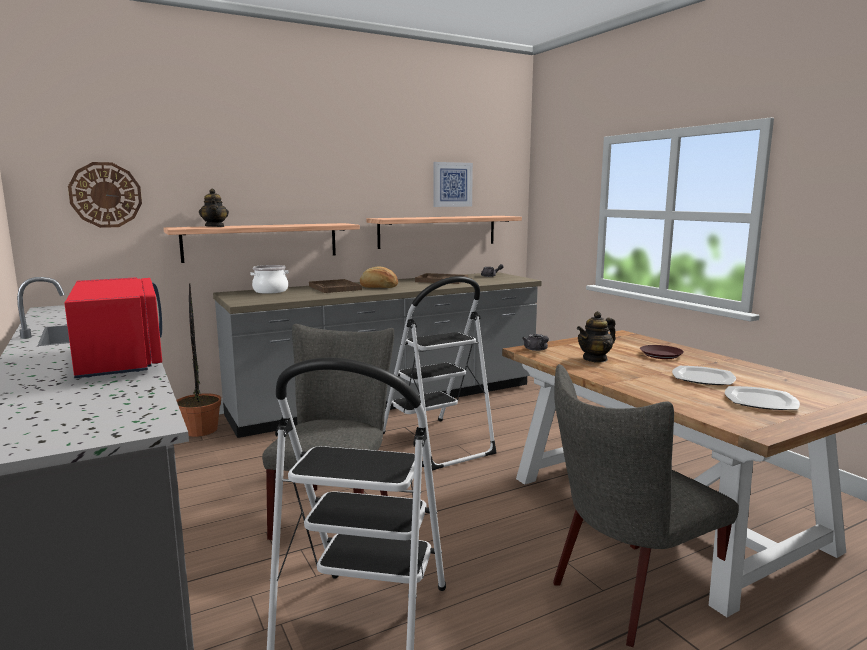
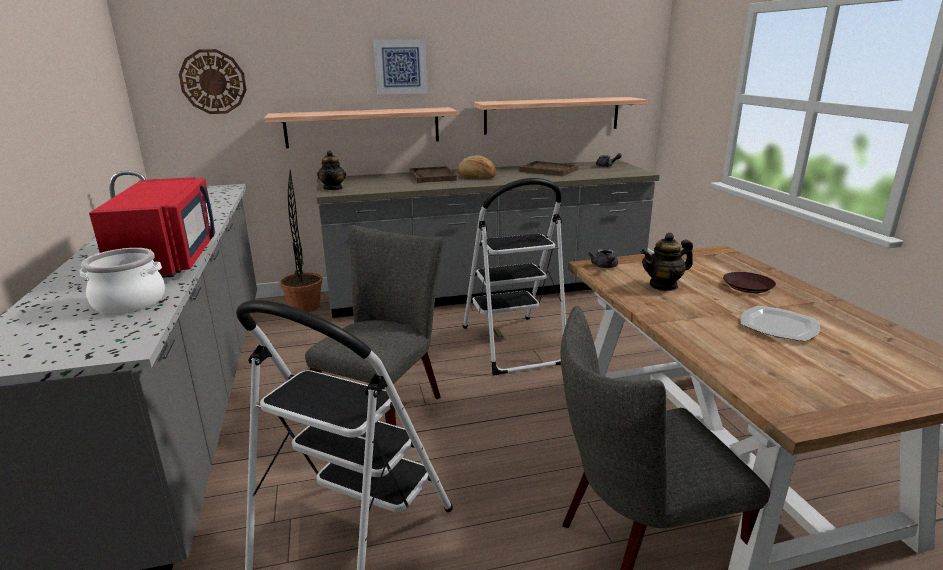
camera: 15 degrees right, 10 degrees up
teapot [199,188,229,227] -> teapot moved to [317,150,346,190]
cooking pot [251,265,289,294] -> cooking pot moved to [80,248,165,314]
picture [434,162,473,207] -> picture moved to [374,39,427,94]
plate [725,386,800,410] -> none

